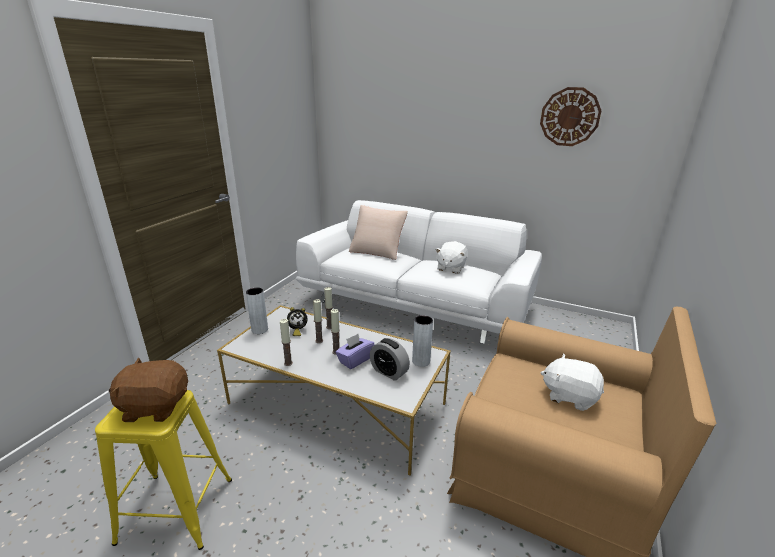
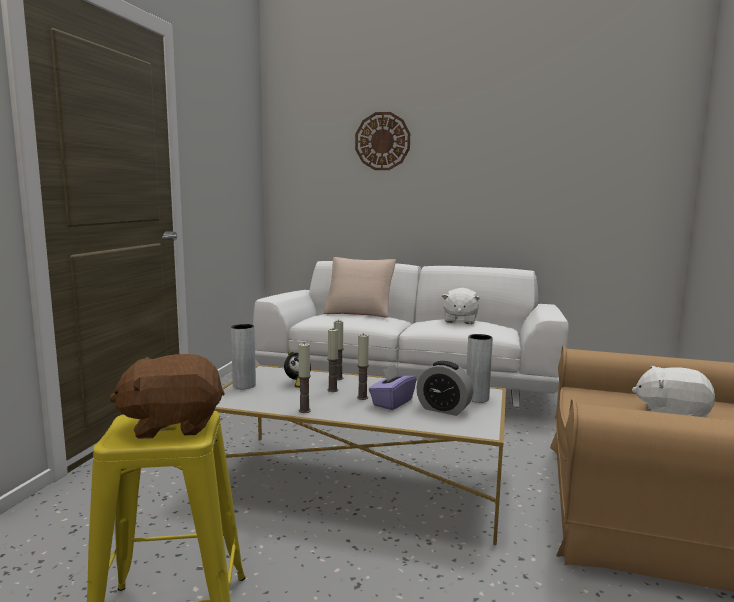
camera: 10 degrees left, 15 degrees down
wall clock [540,87,601,146] -> wall clock moved to [355,112,410,170]

